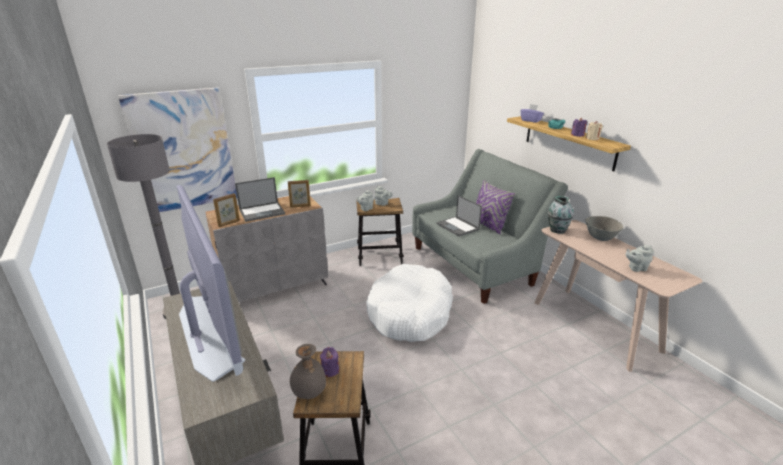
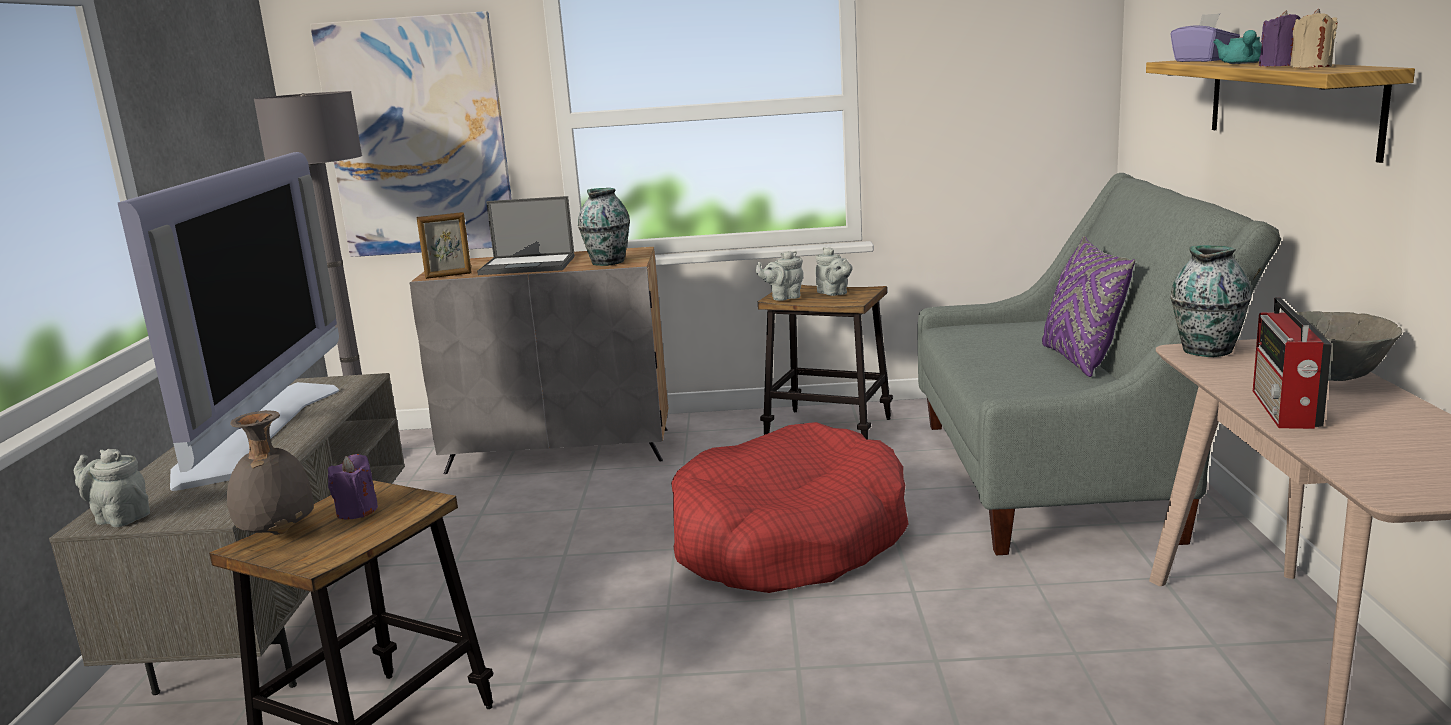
camera: 30 degrees right, 10 degrees down
picture frame [288,180,311,208] -> vase [578,188,630,266]
white dog bed [366,264,453,342] -> red dog bed [671,422,909,593]
laptop [436,195,482,237] -> none
grey teapot [625,245,654,272] -> grey teapot moved to [74,449,150,527]
none -> radio [1253,298,1332,429]

